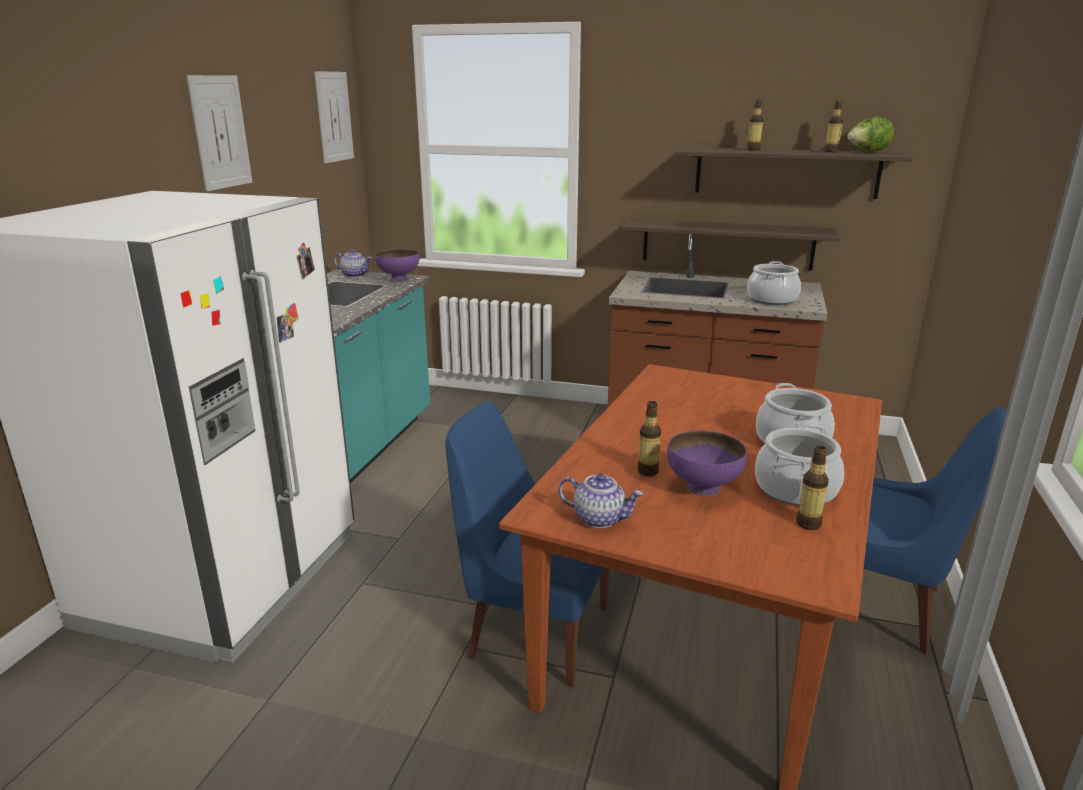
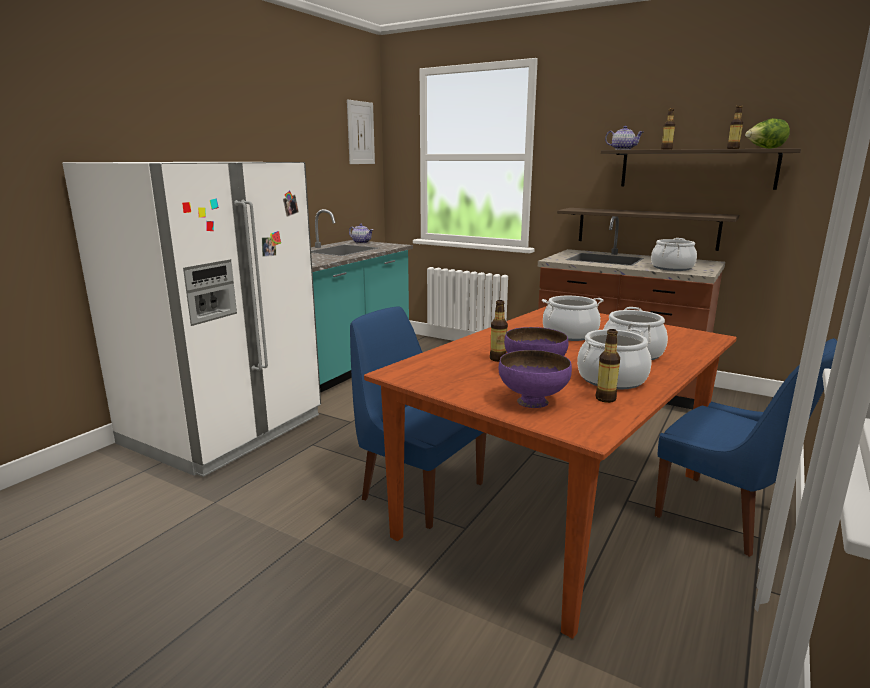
camera: 15 degrees right, 5 degrees down
picture [186,75,252,191] -> none
purple bowl [375,249,419,282] -> purple bowl moved to [498,350,572,408]
teapot [558,474,643,528] -> teapot moved to [605,126,643,150]
none -> cooking pot [542,296,604,341]

